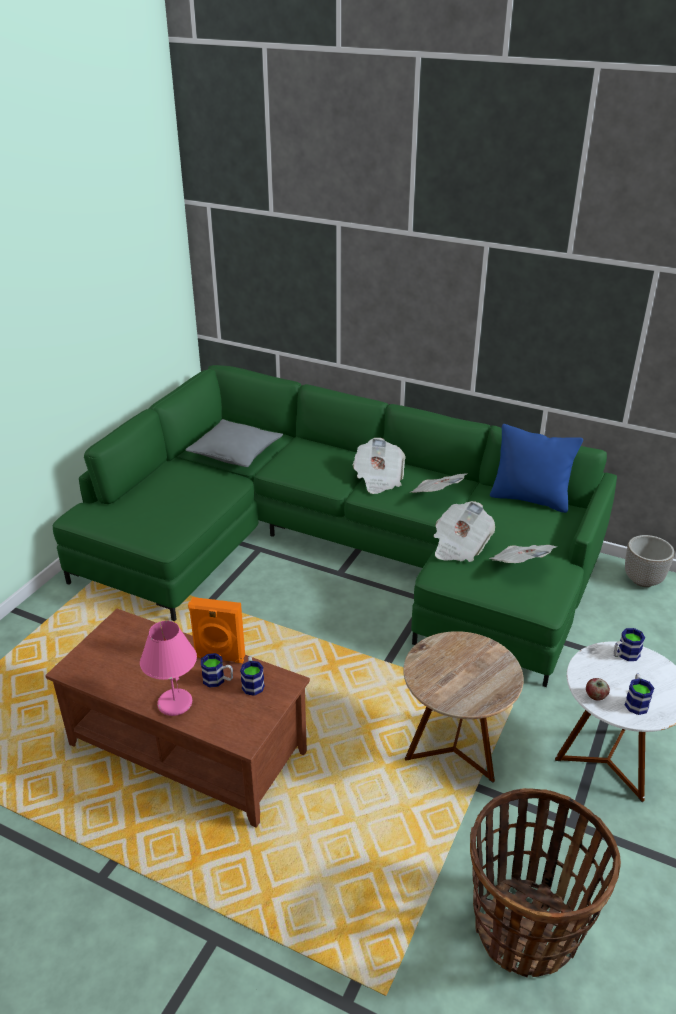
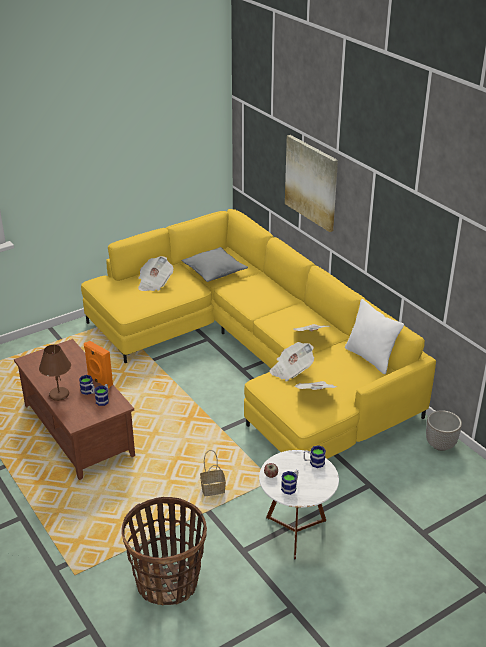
camera: 30 degrees right, 0 degrees up
green sofa [53,365,617,687] -> yellow sofa [81,209,436,459]
pink table lamp [140,621,197,716] -> brown table lamp [39,345,71,401]
newspaper [353,438,406,494] -> newspaper moved to [138,256,173,291]
brown side table [403,631,524,783] -> basket [200,450,226,496]
blue pillow [490,424,583,513] -> white pillow [345,299,404,374]
none -> picture [285,135,338,232]

